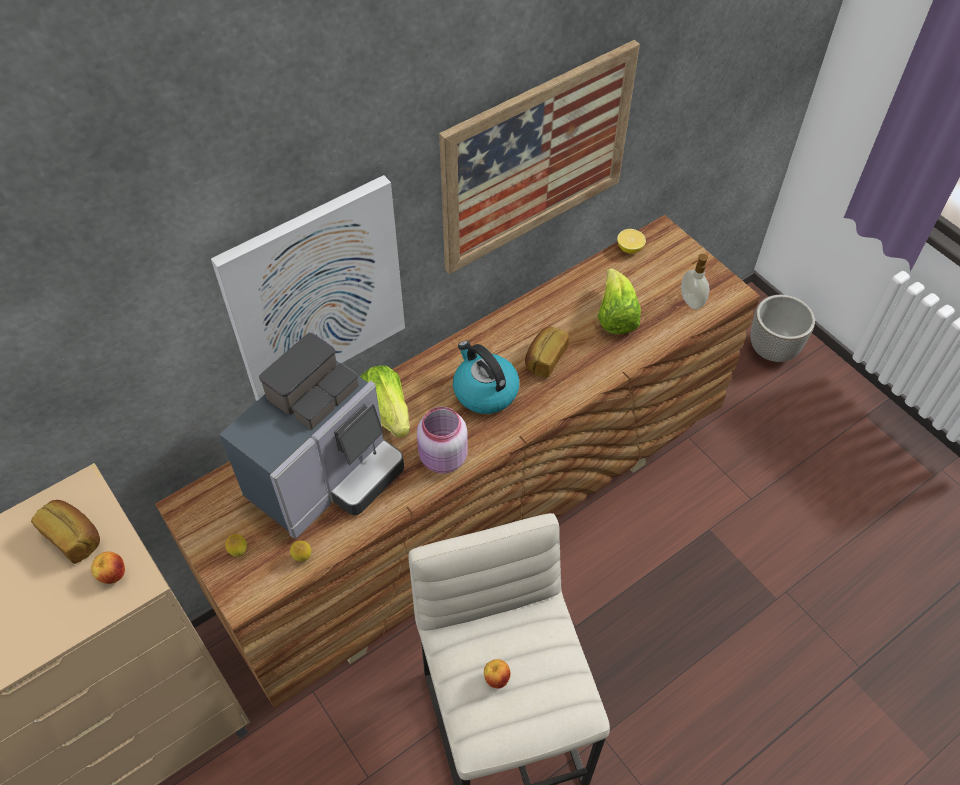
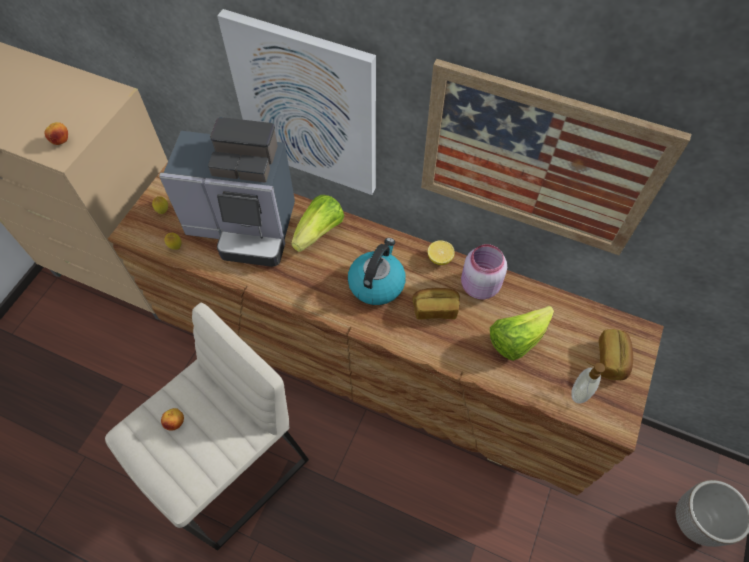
camera: 60 degrees right, 5 degrees up
bread [31,500,100,564] -> bread moved to [599,329,633,380]
pink jar [417,407,468,473] -> pink jar moved to [461,244,507,299]
lemon [617,229,646,254] -> lemon moved to [428,240,455,265]

